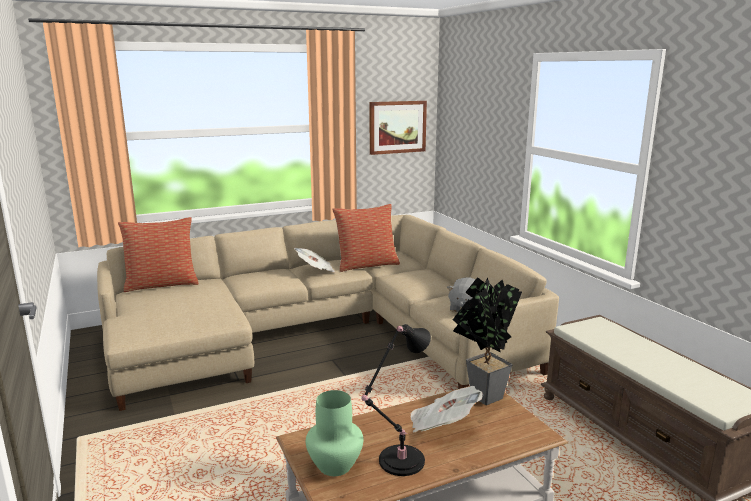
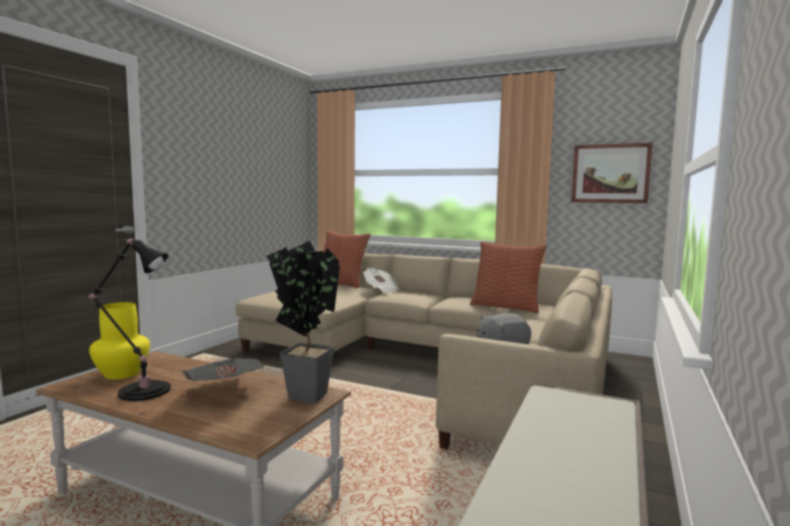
camera: 50 degrees right, 10 degrees down
newspaper [294,248,335,272] -> newspaper moved to [363,268,400,294]
green vase [306,390,363,476] -> yellow vase [89,302,150,379]

